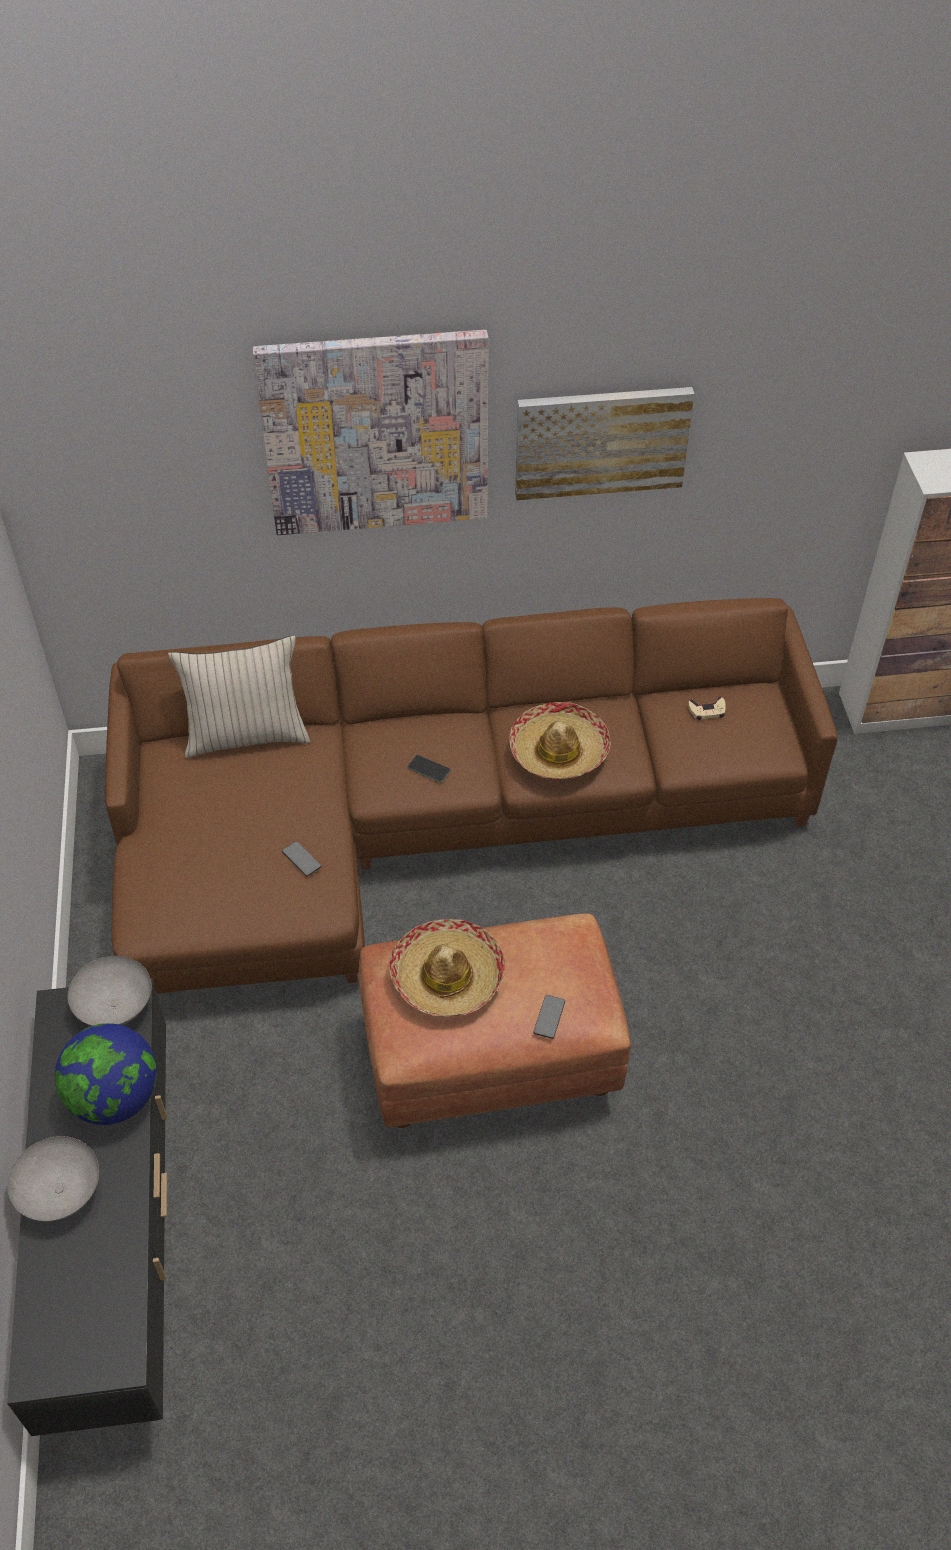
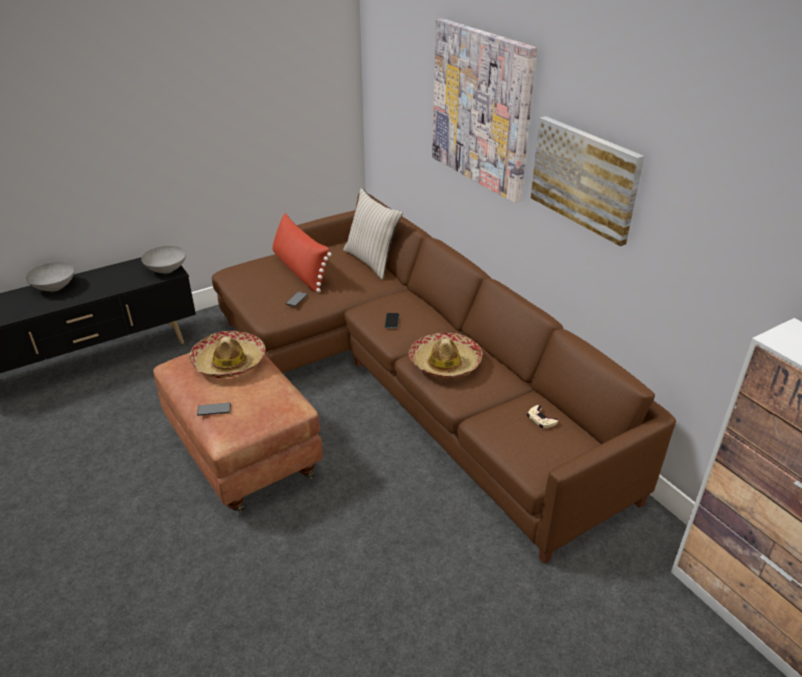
camera: 65 degrees right, 15 degrees down
globe [55,1023,157,1125] -> none
none -> red pillow [272,213,331,292]

